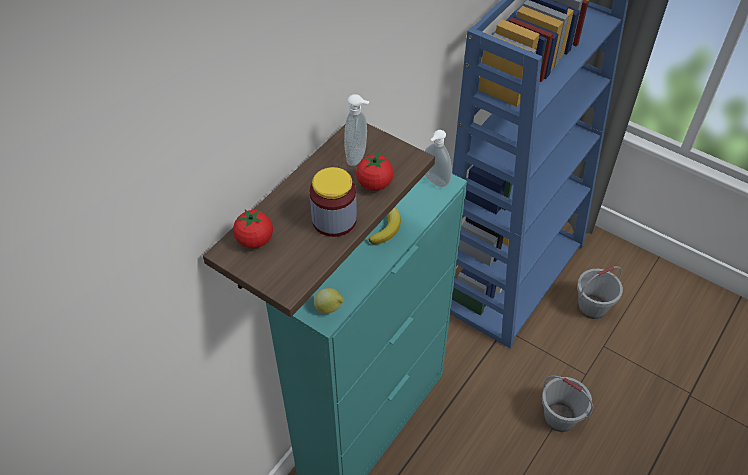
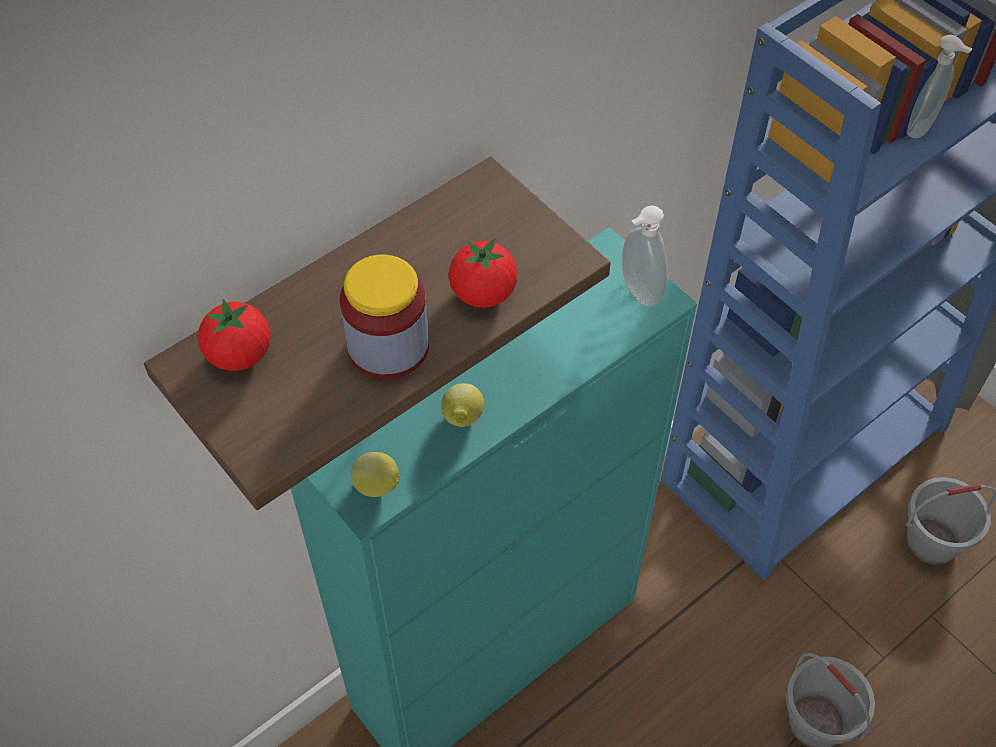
camera: 15 degrees right, 5 degrees up
soap dispenser [344,94,370,166] -> soap dispenser moved to [907,35,972,138]
banana [368,207,401,244] -> none
none -> lemon [441,383,484,427]

